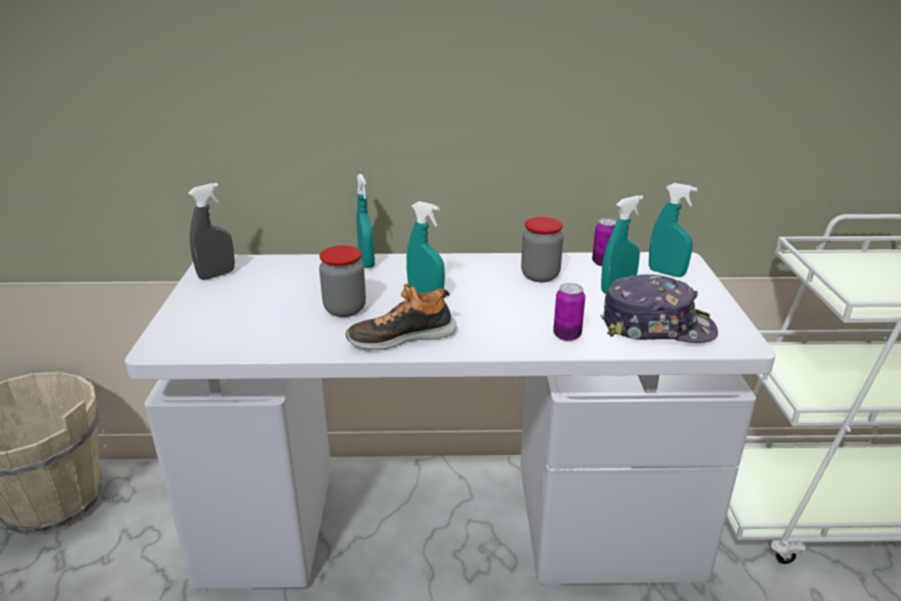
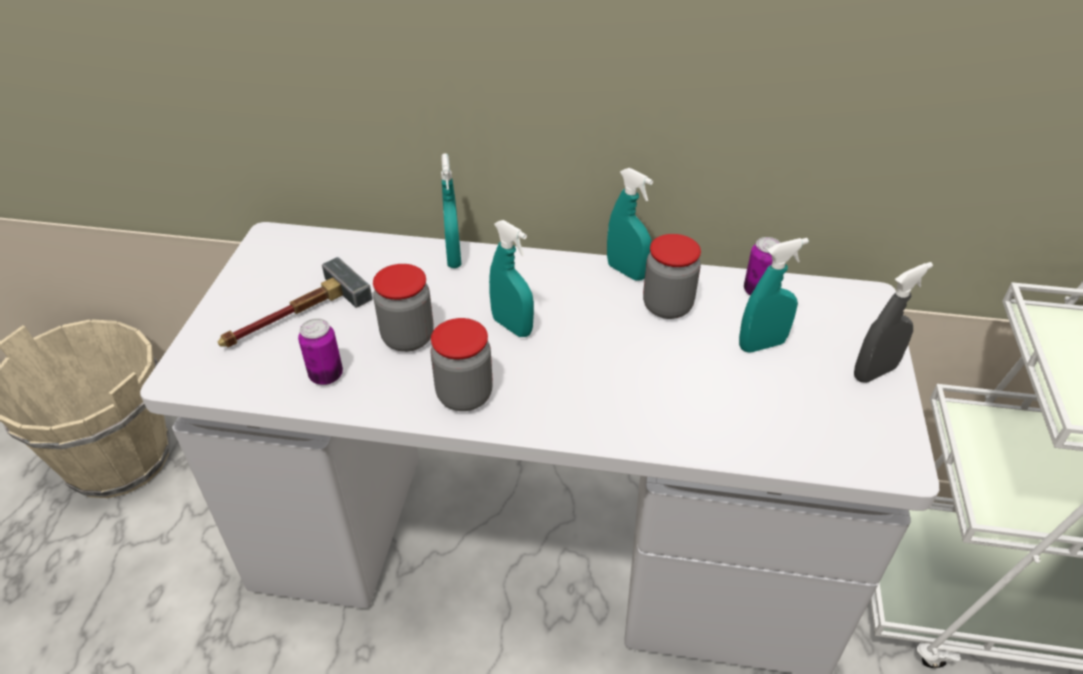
camera: 10 degrees right, 15 degrees up
grey spray bottle [188,183,235,280] -> grey spray bottle moved to [854,262,933,383]
shoe [346,283,457,350] -> jar [430,318,493,411]
can [553,283,585,341] -> can moved to [298,318,343,385]
cap [601,274,718,343] -> none
turquoise spray bottle [649,183,697,277] -> turquoise spray bottle moved to [607,168,653,281]
none -> hammer [218,257,372,348]

